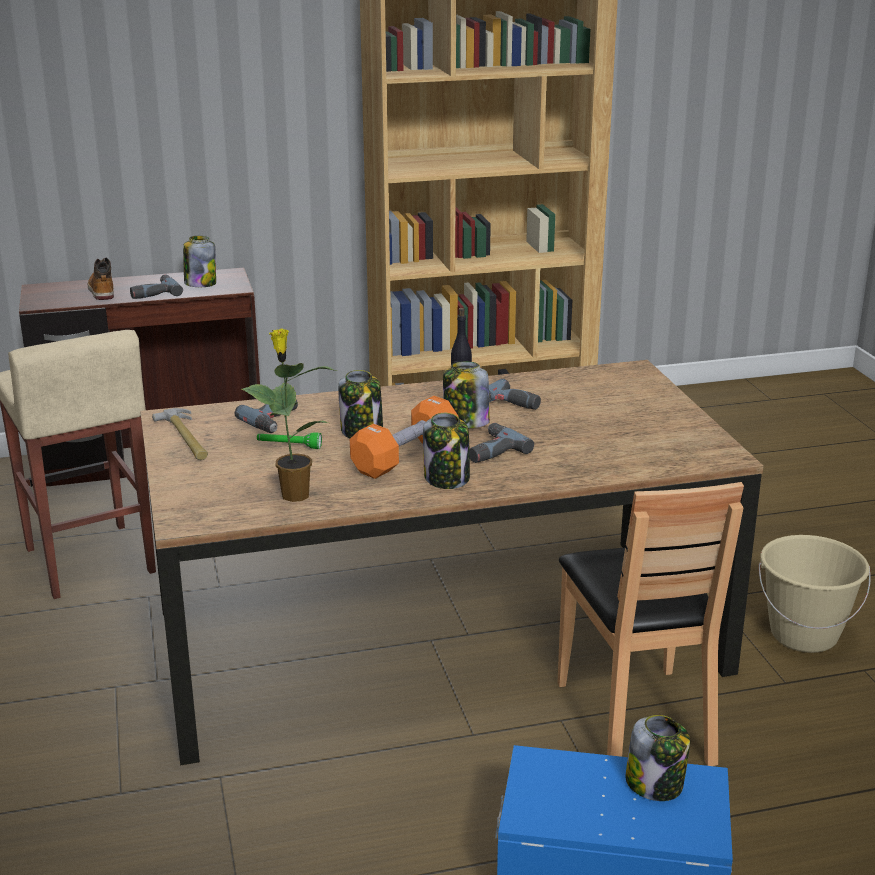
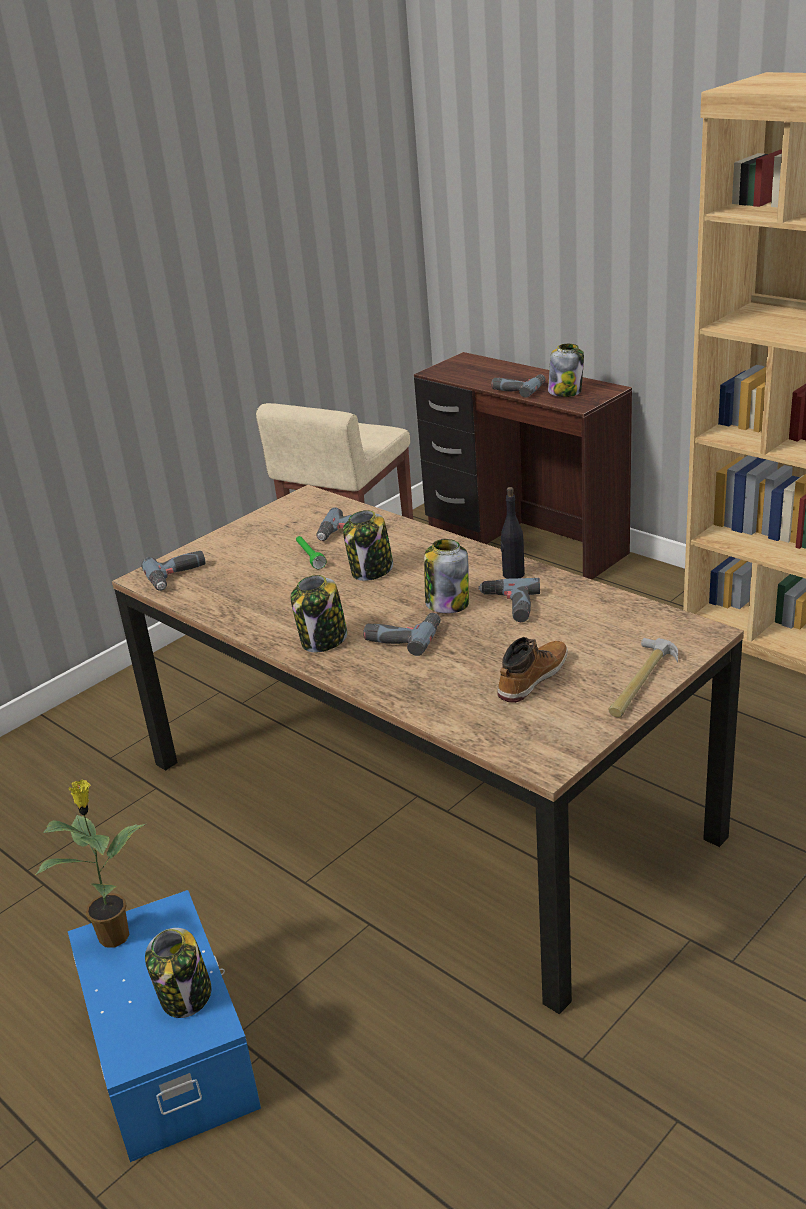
camera: 60 degrees right, 5 degrees up
boot [87,258,114,300] -> boot moved to [497,637,568,703]
hammer [152,408,208,460] -> hammer moved to [608,638,678,718]
potted plant [242,328,337,502] -> potted plant moved to [35,780,147,948]
orange dumbbell [350,396,459,479] -> none
brown chair [557,482,744,766] -> none
beige bucket [759,535,870,653] -> none
none -> power drill [141,551,206,591]

